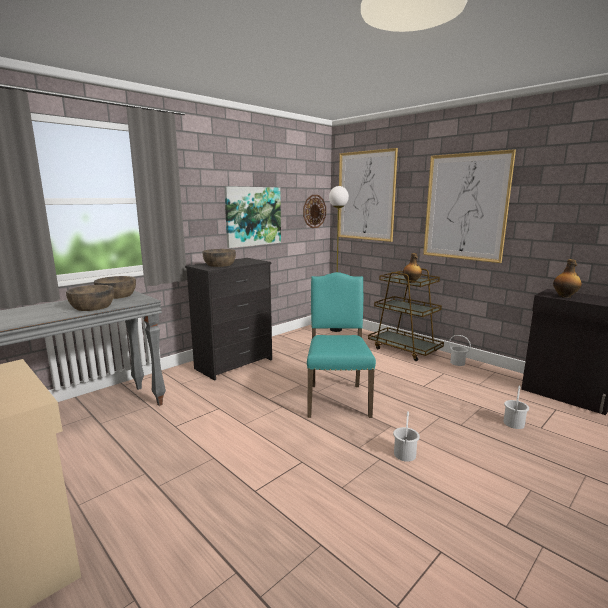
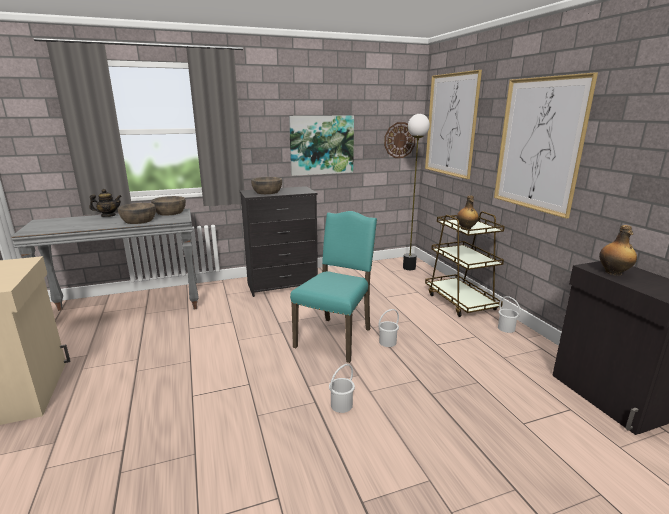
camera: 25 degrees right, 5 degrees up
white bucket [503,386,529,429] -> white bucket moved to [378,309,399,347]
none -> teapot [89,189,122,217]

